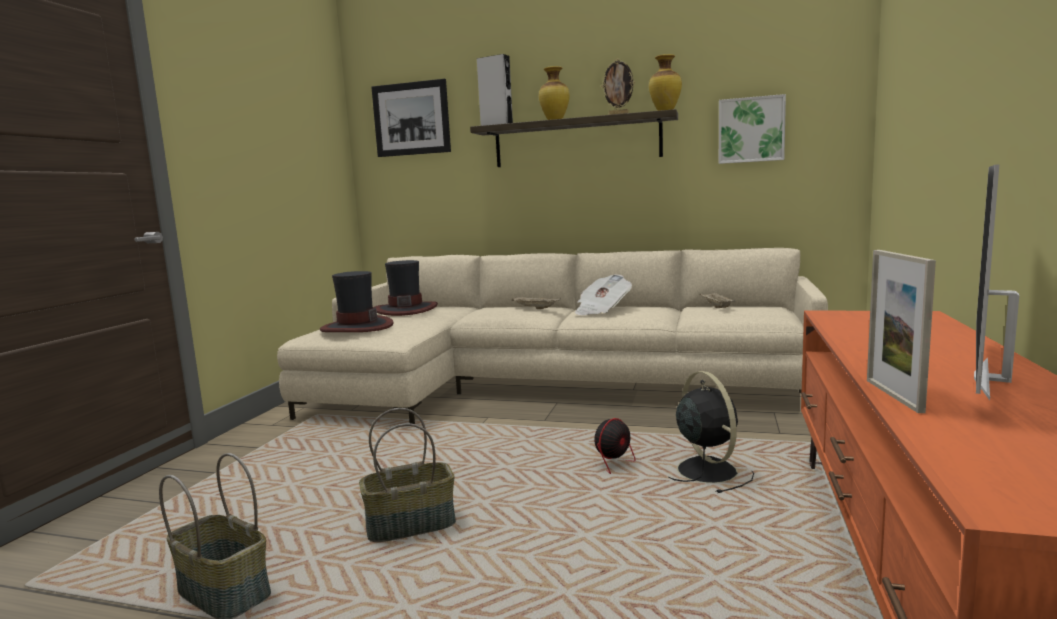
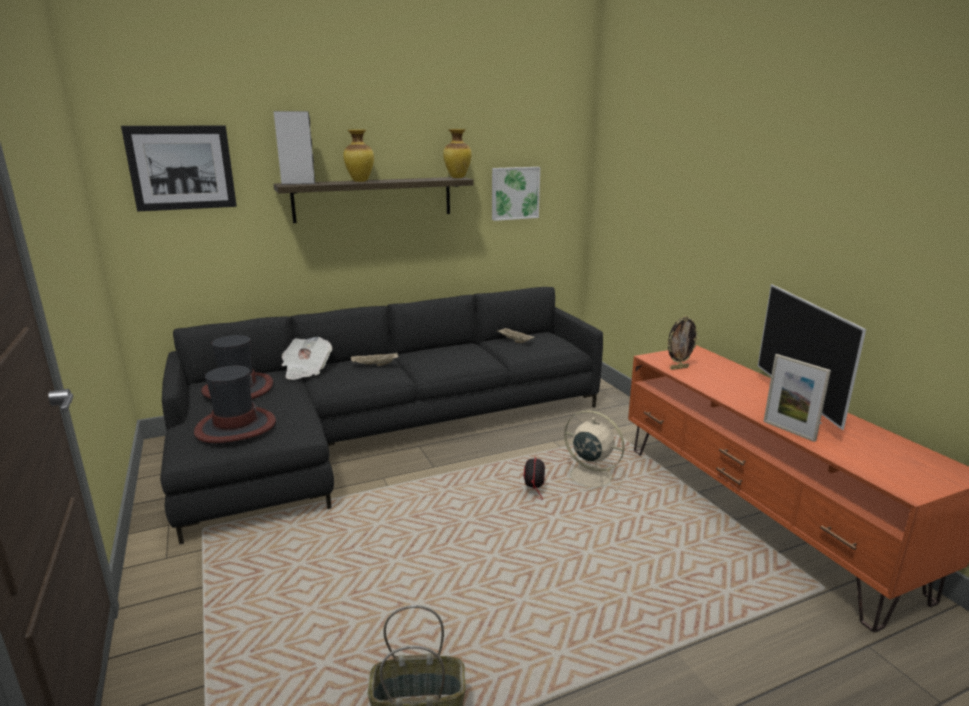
camera: 40 degrees left, 10 degrees up
beige sofa [277,248,828,424] -> black sofa [160,287,603,544]
basket [359,408,456,542] -> none
newspaper [575,274,632,315] -> newspaper moved to [281,337,332,380]
picture frame [601,58,635,115] -> picture frame moved to [667,316,699,370]
black fan [669,371,754,493] -> beige fan [564,410,625,492]

